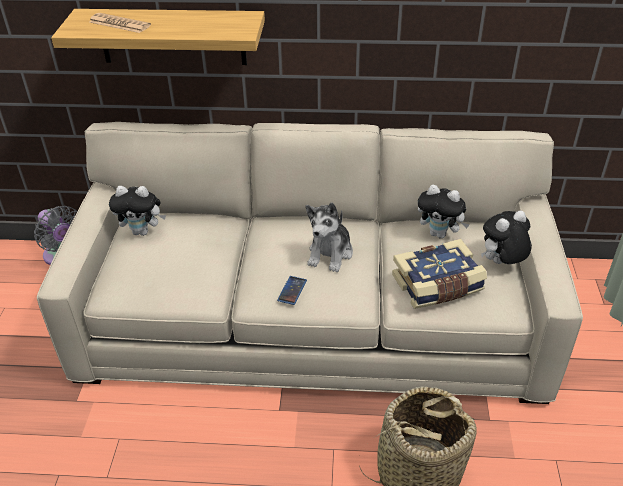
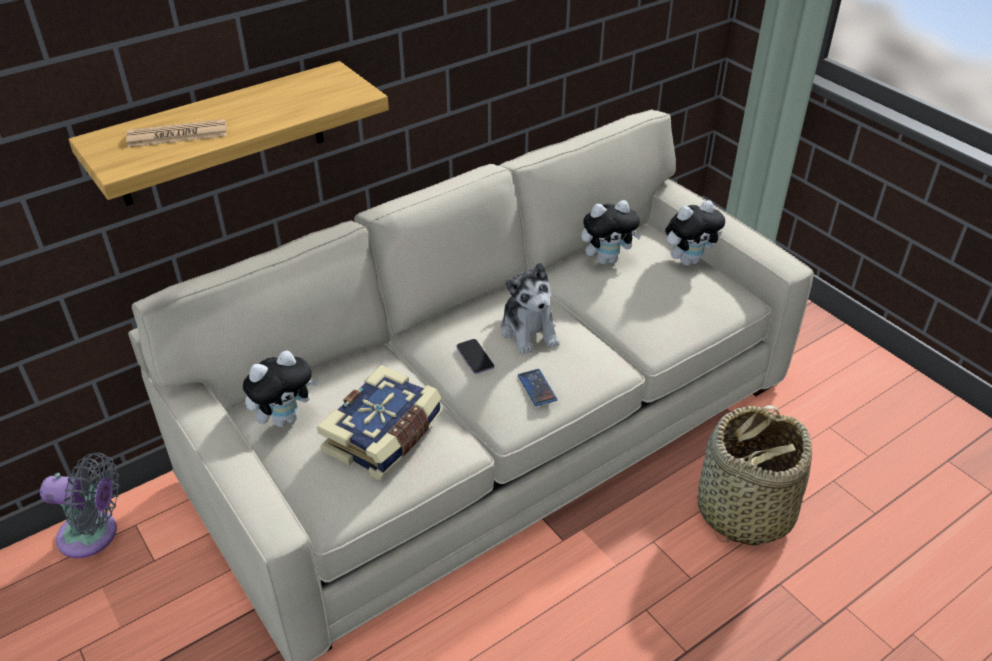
camera: 40 degrees left, 0 degrees up
book [392,239,487,309] -> book moved to [317,365,442,480]
plush toy [481,211,532,264] -> plush toy turned 135 degrees counterclockwise [665,200,725,266]
none -> phone [457,339,494,374]

